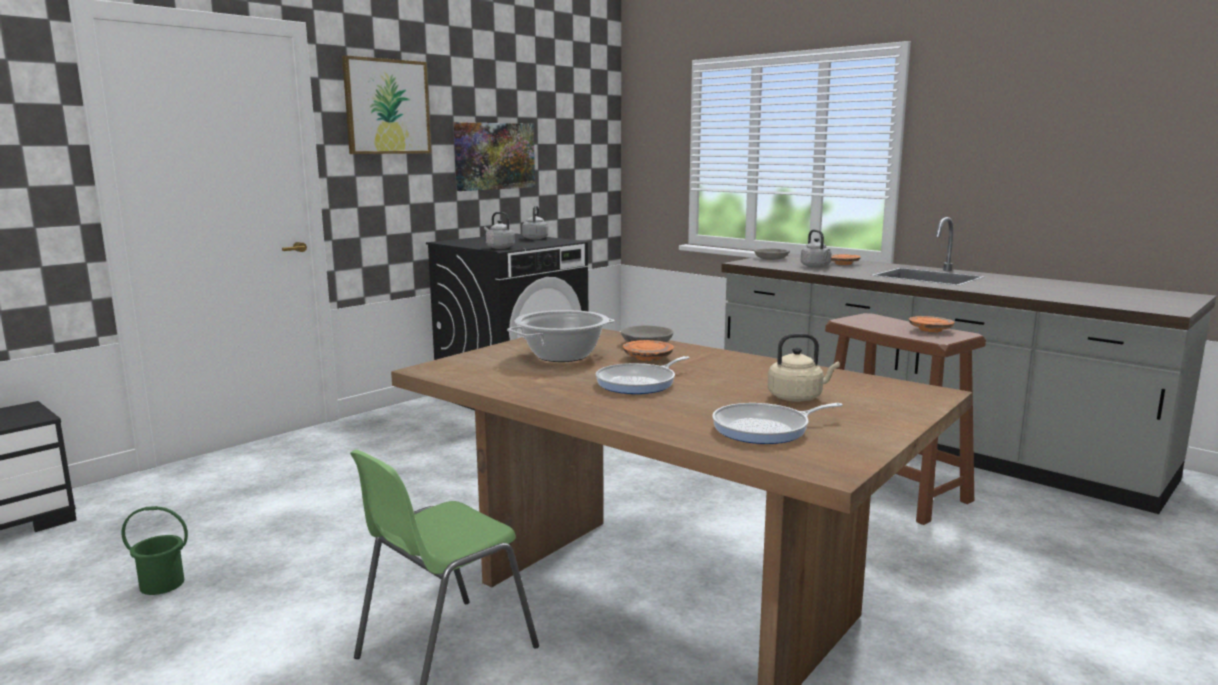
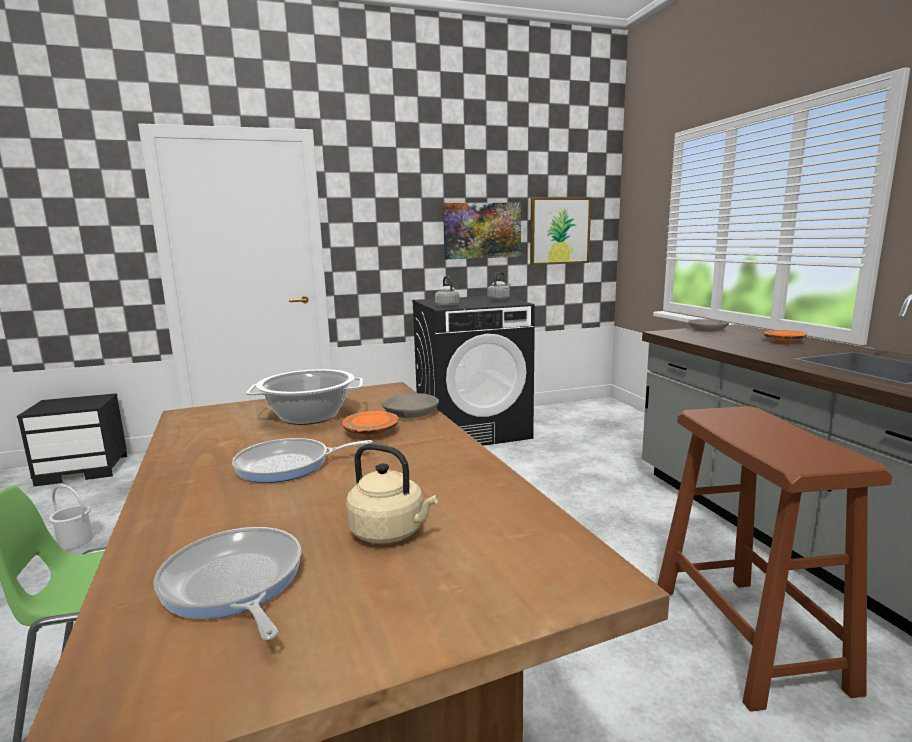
camera: 30 degrees right, 0 degrees up
green bucket [121,506,188,595] -> white bucket [49,484,93,550]
picture [342,55,431,154] -> picture moved to [530,198,591,265]
frying pan [712,403,843,444] -> frying pan turned 45 degrees clockwise [154,527,301,640]
grey kettle [801,230,831,268] -> none
orange plate [909,316,955,332] -> none

